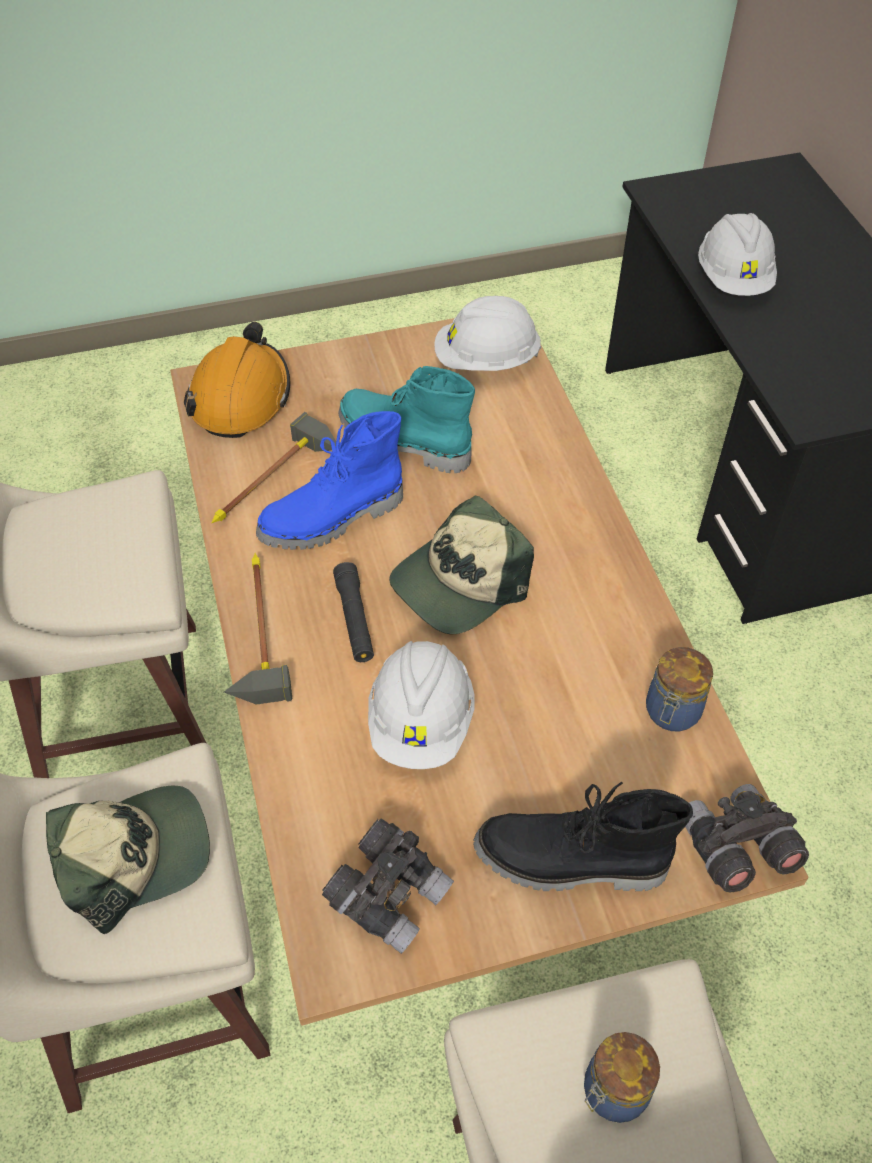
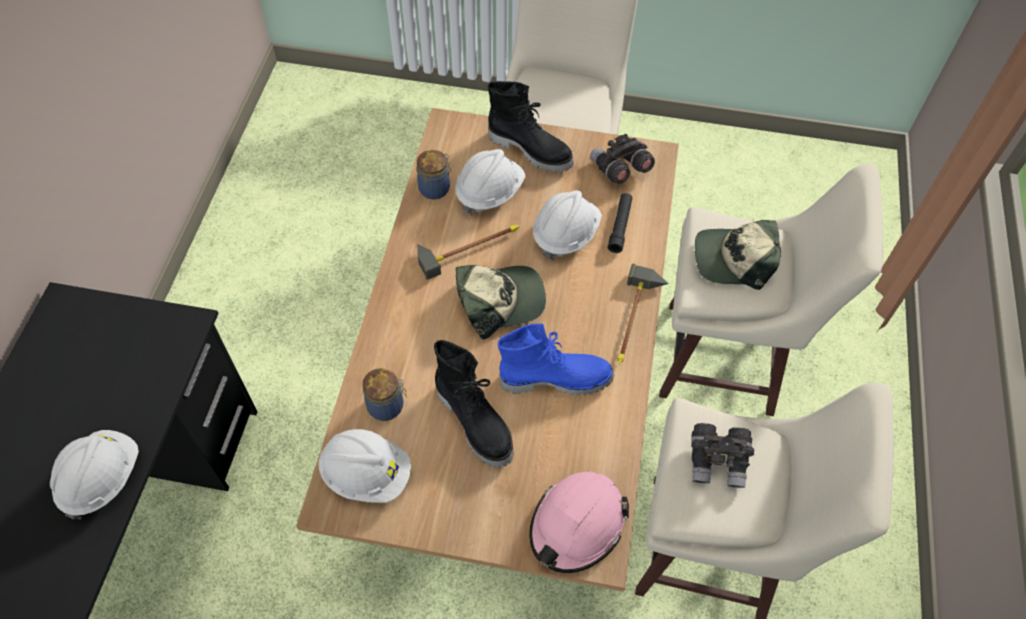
camera: 155 degrees left, 5 degrees up
orange hard hat [184,322,290,438] -> pink hard hat [529,472,629,573]
hammer [211,412,336,523] -> hammer moved to [417,225,521,280]
black flashlight [333,562,374,662] -> black flashlight moved to [608,193,632,253]
turquoise boot [338,366,475,473] -> black boot [434,340,513,468]
jar [584,1032,660,1123] -> jar moved to [362,368,407,421]
grey binoculars [685,784,809,892] -> grey binoculars moved to [691,423,754,488]
none -> white hard hat [455,149,525,215]

